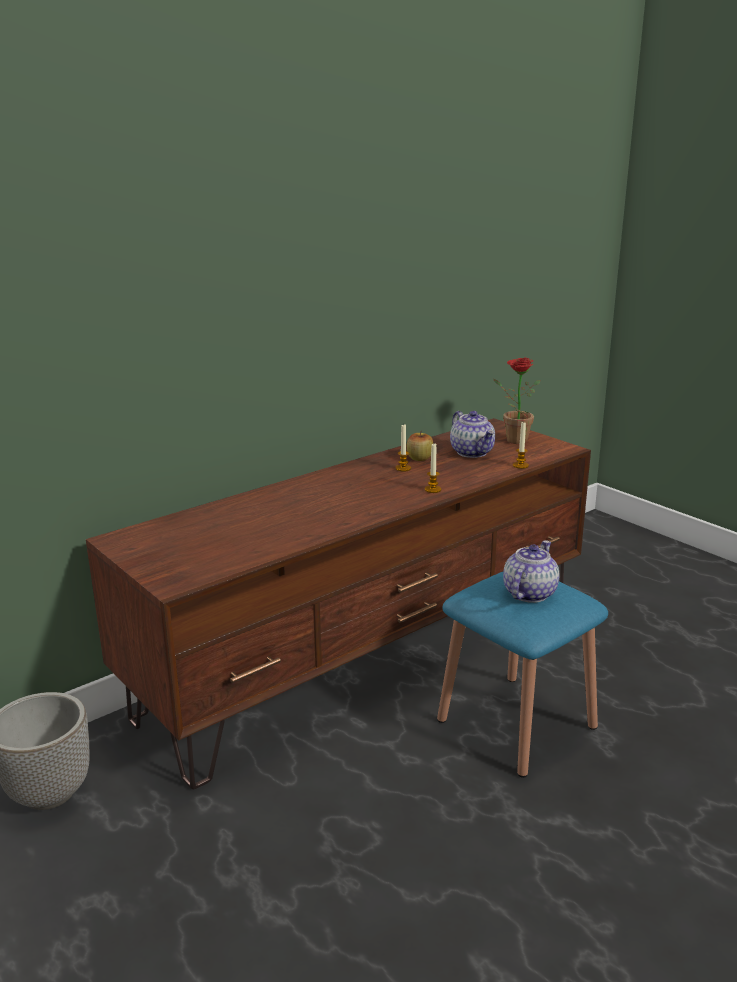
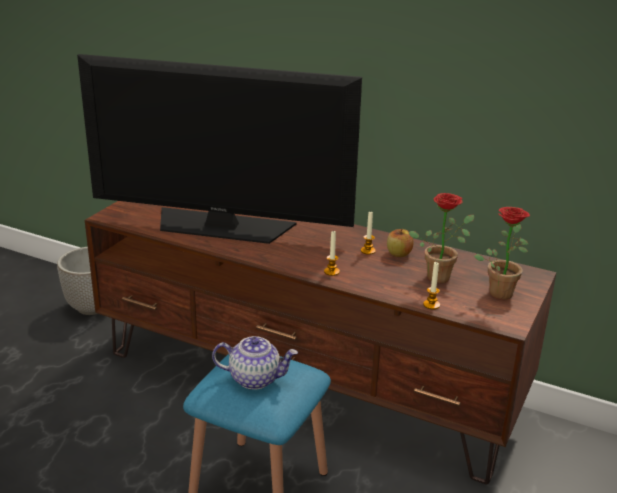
camera: 65 degrees right, 5 degrees up
teapot [450,411,495,458] -> potted plant [409,193,474,284]
none -> television [77,54,362,244]

